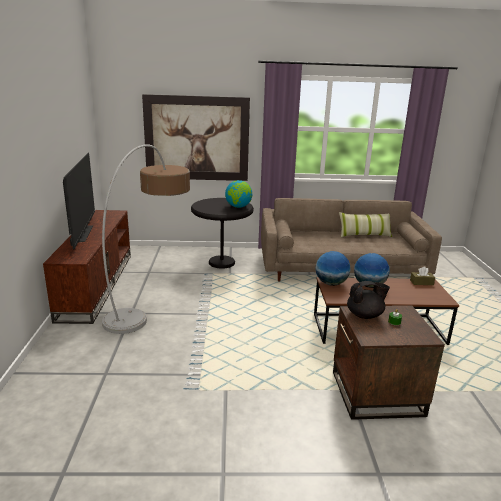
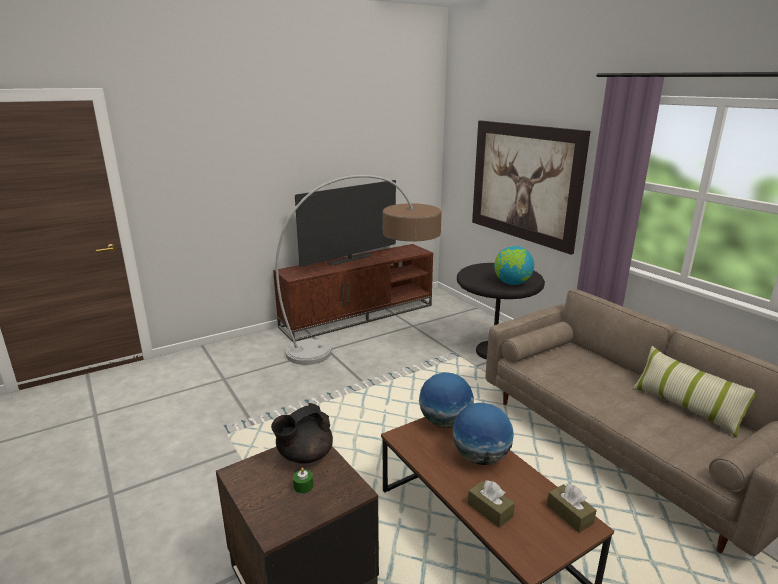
camera: 60 degrees right, 0 degrees up
black teapot [347,281,390,319] -> black teapot turned 90 degrees clockwise [271,403,333,464]
none -> brown tissue box [468,480,515,528]

